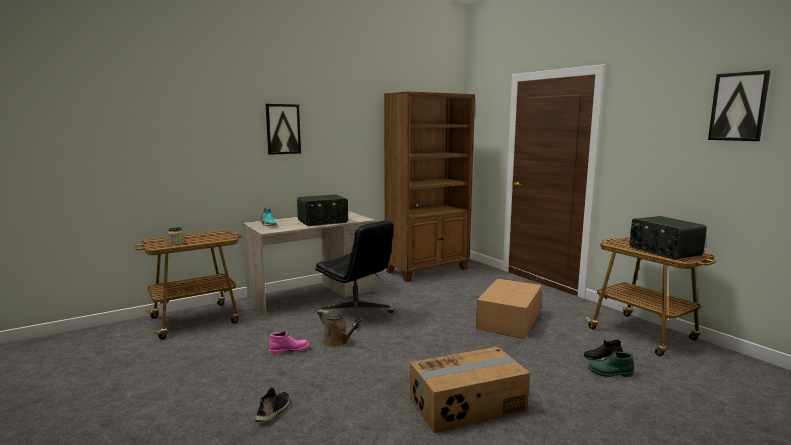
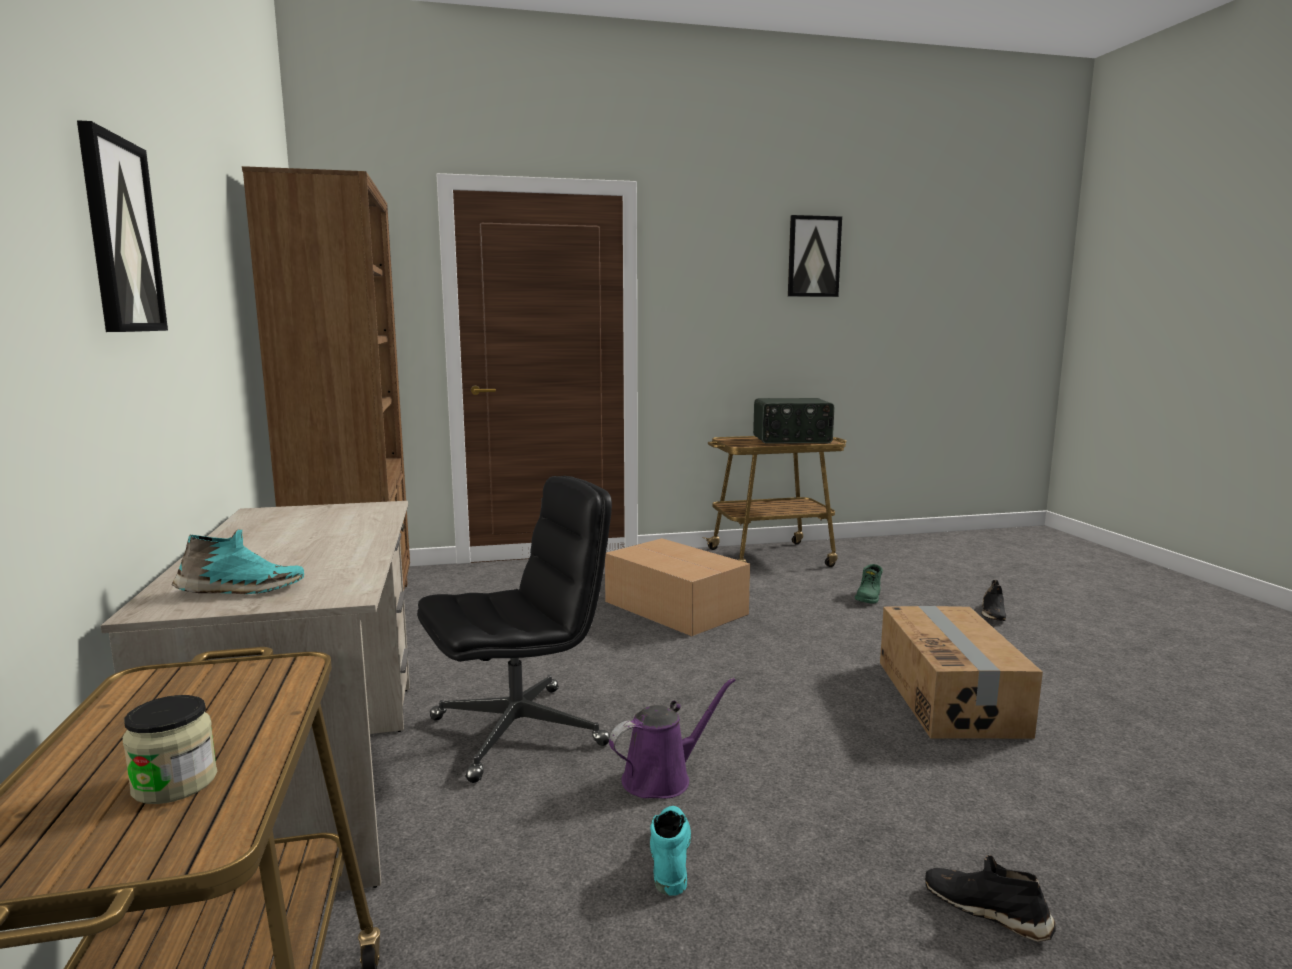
camera: 70 degrees left, 0 degrees up
pink boot [269,331,309,355] -> turquoise boot [650,806,691,896]
radio [297,194,348,226] -> none
brown watering can [319,311,364,348] -> purple watering can [609,678,736,799]
black shoe [584,339,623,361] -> black shoe moved to [981,580,1006,621]

